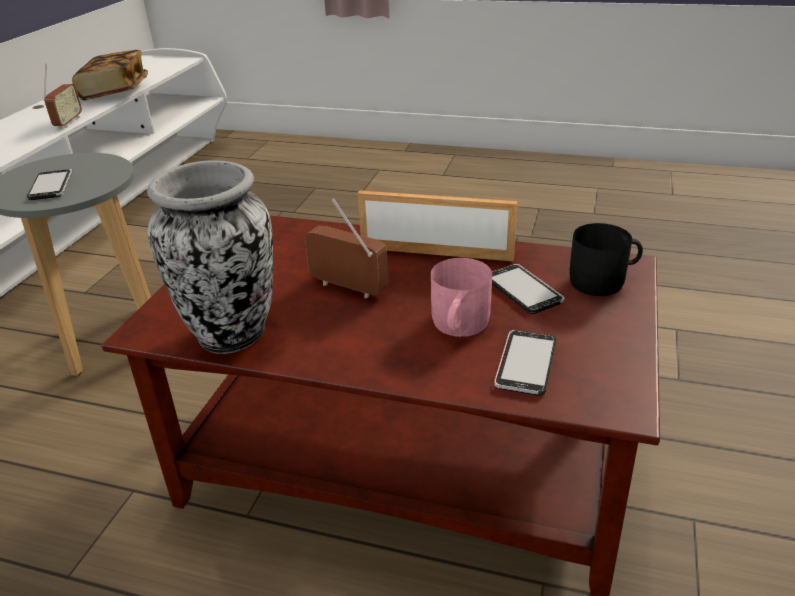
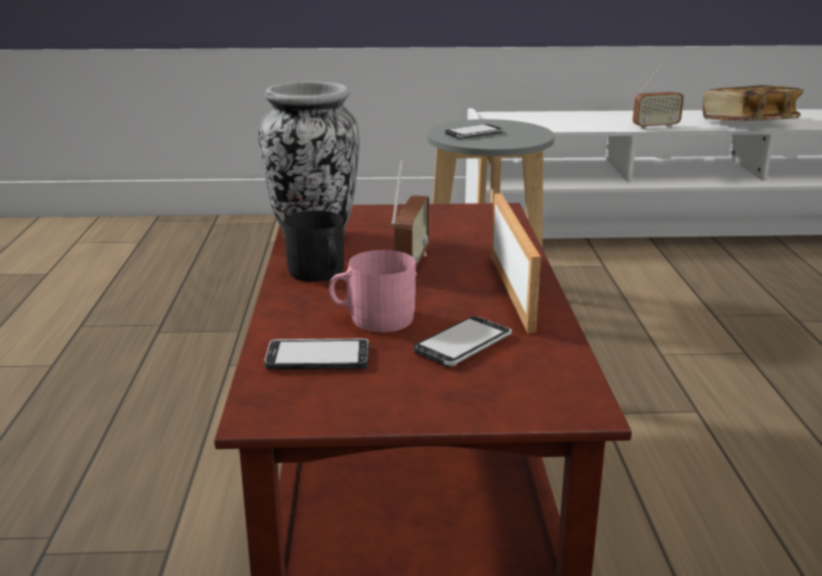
camera: 70 degrees right, 10 degrees down
black mug [569,223,643,296] -> black mug moved to [284,211,344,282]

